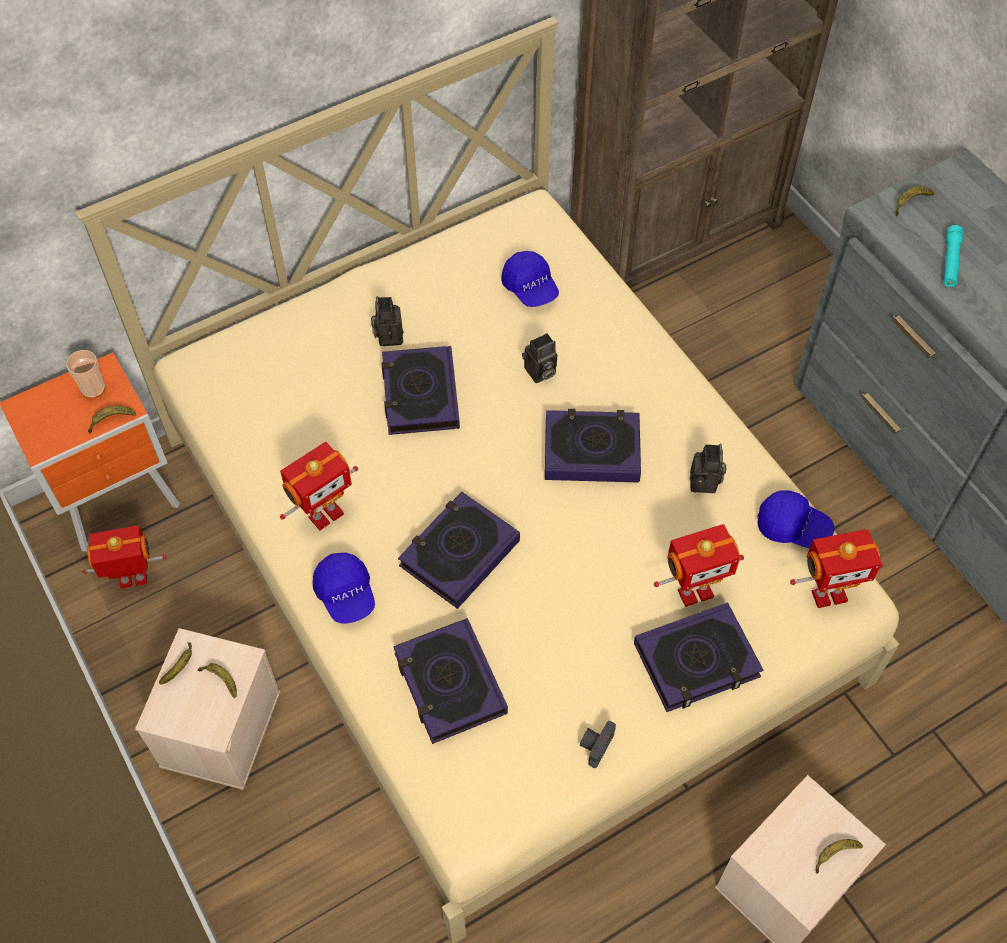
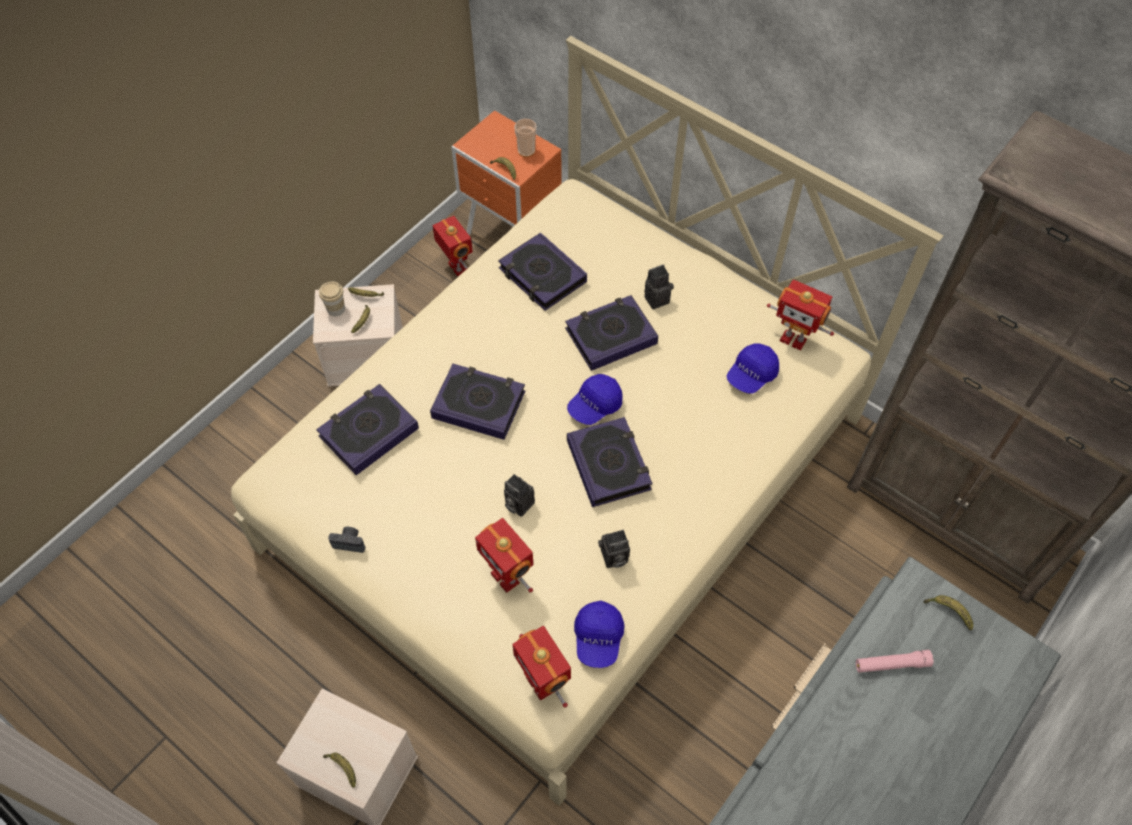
camera: 70 degrees right, 0 degrees up
toy robot [280,442,358,531] -> toy robot moved to [767,280,834,351]
blue cap [313,553,375,623] -> blue cap moved to [567,374,623,425]
camera [522,333,557,383] -> camera moved to [504,474,535,517]
book [634,602,763,712] -> book moved to [498,233,587,311]
turquoise flashlight [944,225,963,287] -> pink flashlight [856,650,933,673]
none -> cup [319,282,345,316]

